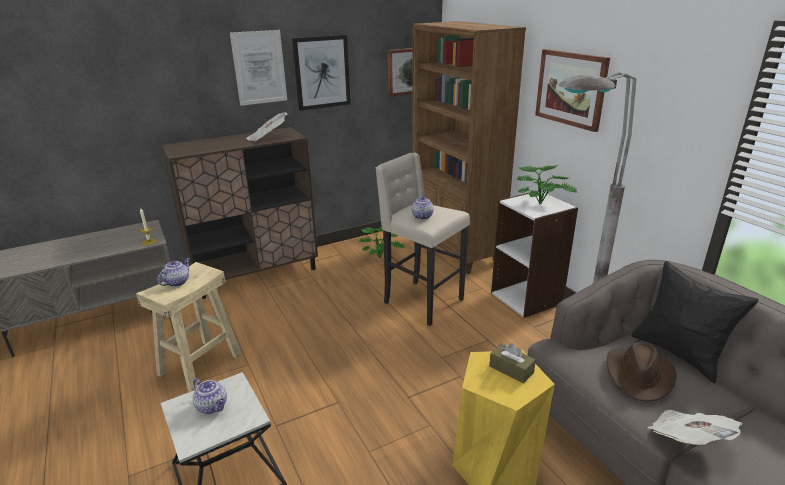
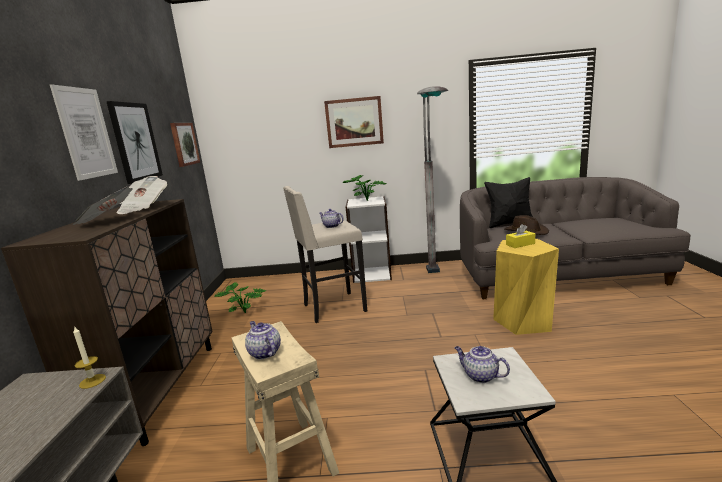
camera: 60 degrees left, 10 degrees down
teapot [193,378,227,414] -> teapot turned 120 degrees counterclockwise [455,346,510,383]
brown bookcase [412,21,526,274] -> none
brown tissue box [489,343,536,384] -> yellow tissue box [506,224,535,248]
newspaper [648,410,742,445] -> newspaper moved to [72,186,133,225]

